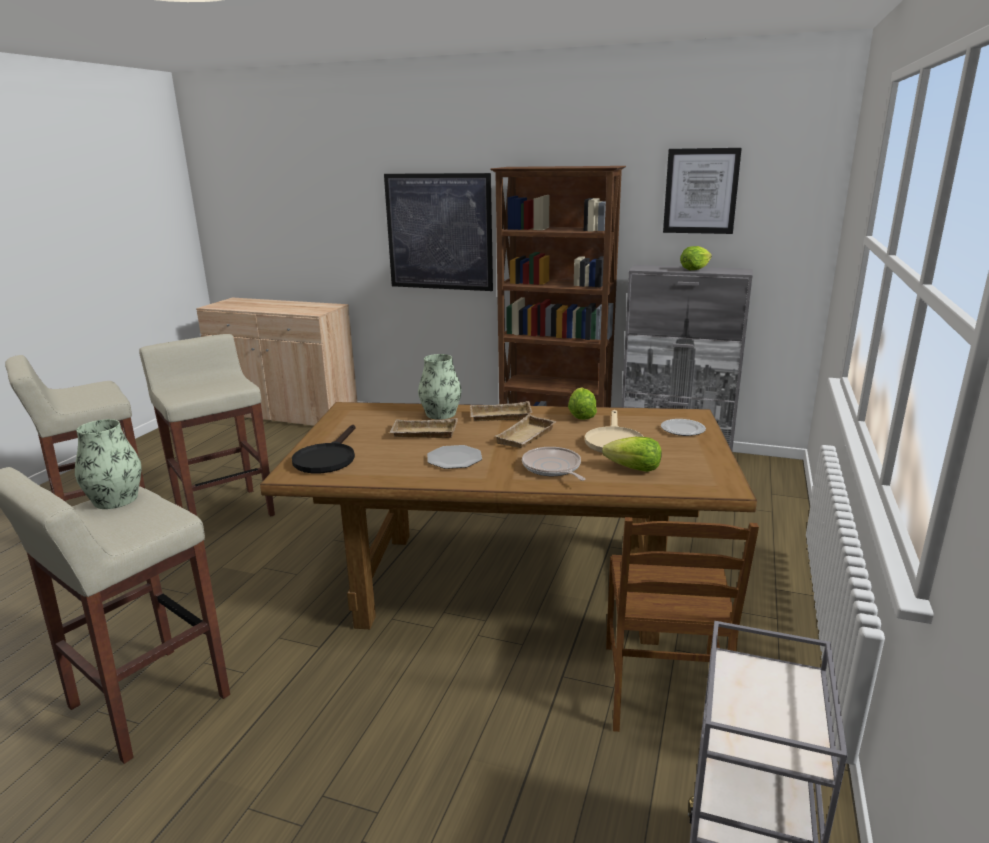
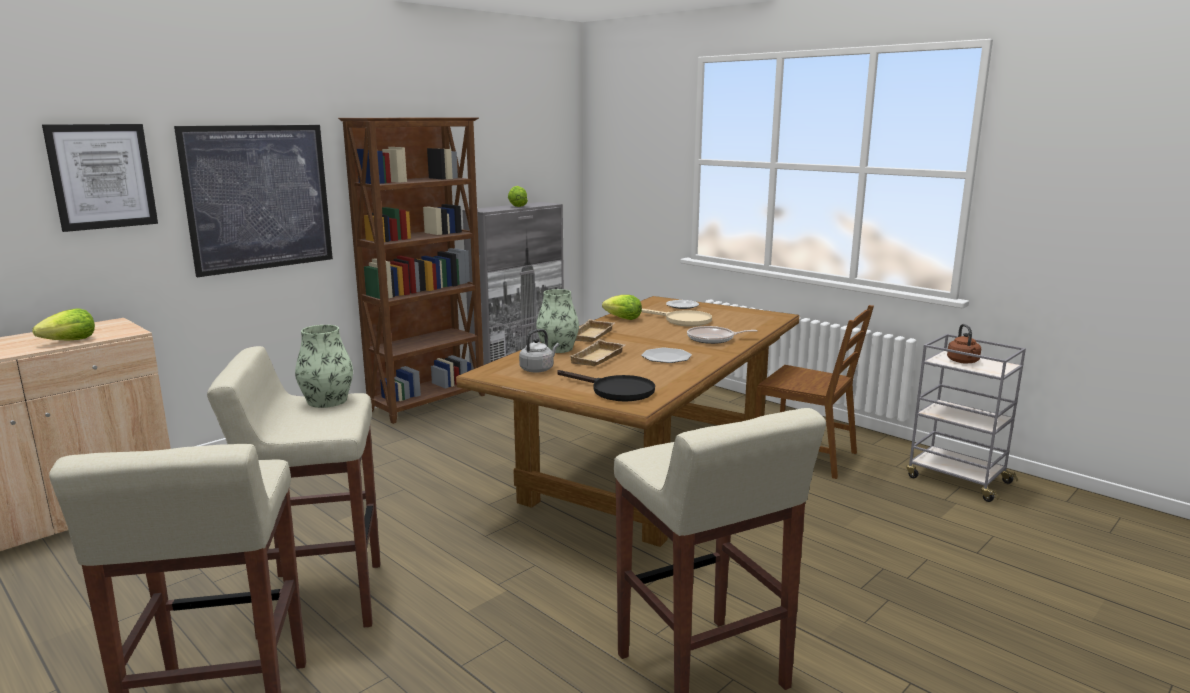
camera: 65 degrees left, 5 degrees down
vase [75,419,142,509] -> vase moved to [295,325,353,408]
beige tray [495,414,557,448] -> none
lettuce [602,437,662,472] -> lettuce moved to [33,308,95,340]
picture [663,148,742,234] -> picture moved to [42,124,158,232]
none -> grey kettle [519,329,559,373]
none -> brown kettle [947,324,981,364]

